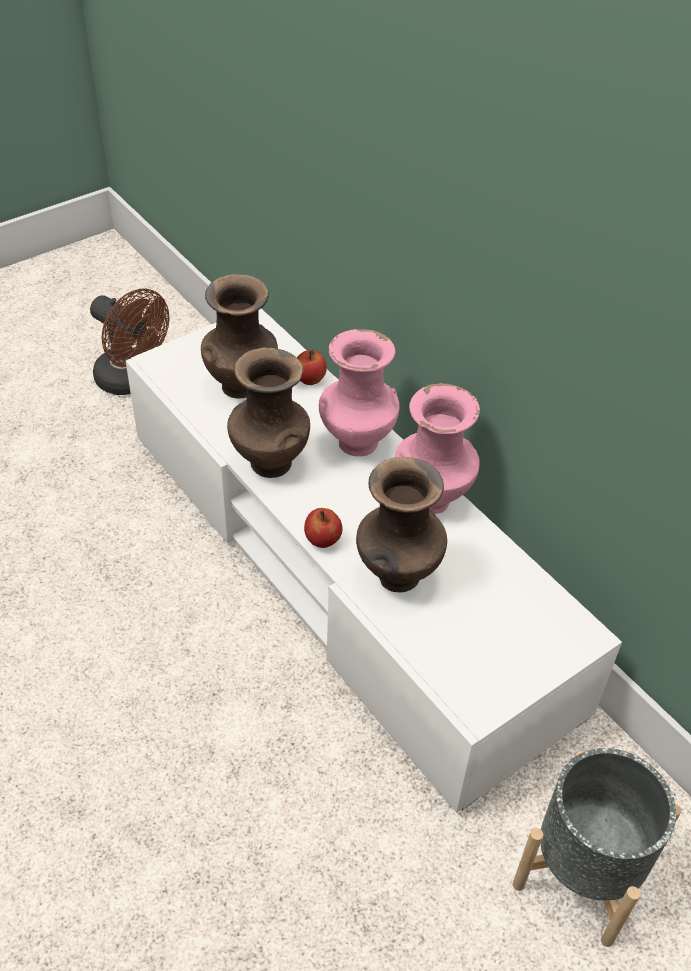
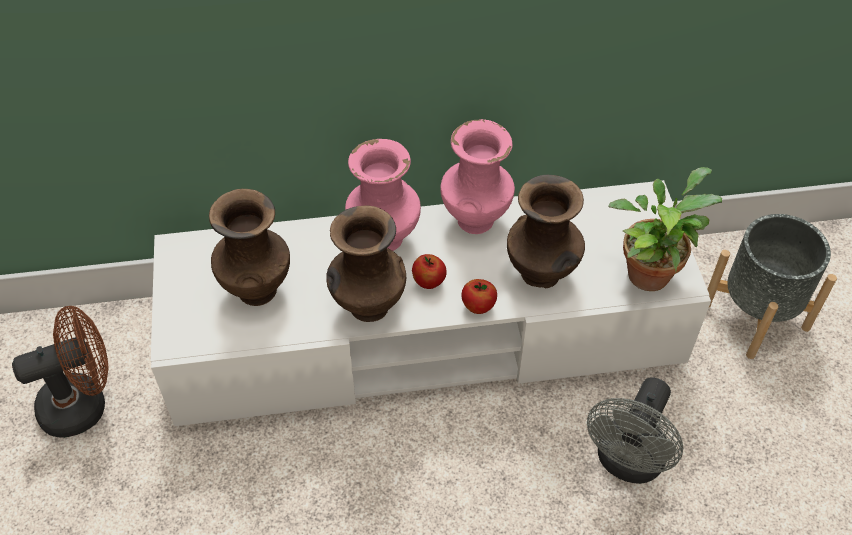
camera: 60 degrees left, 5 degrees up
apple [297,350,327,385] -> apple moved to [412,254,447,289]
none -> grey fan [587,377,683,484]
none -> potted plant [608,167,722,291]

